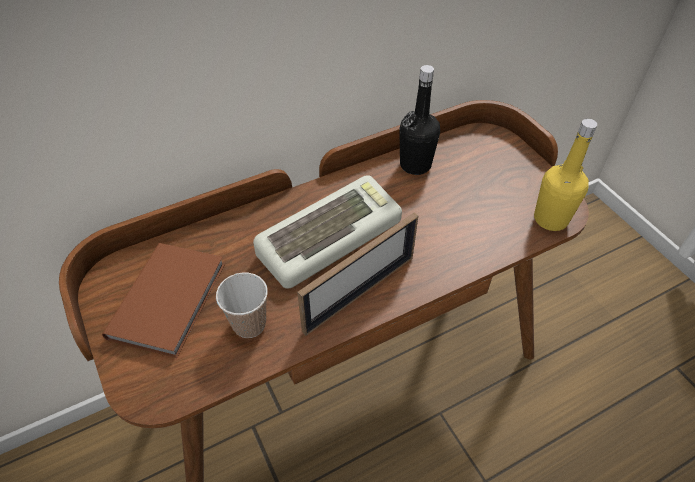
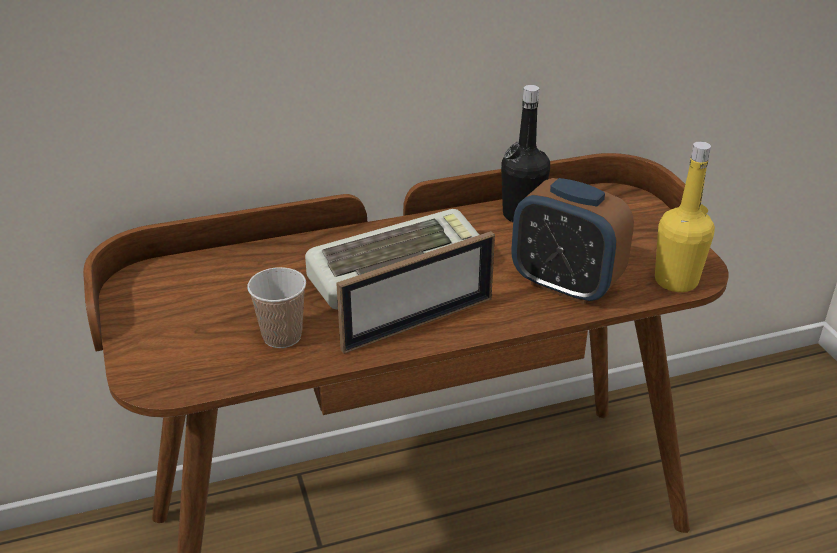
camera: 10 degrees right, 15 degrees down
brown book [102,243,225,358] -> none
none -> alarm clock [511,178,634,304]

